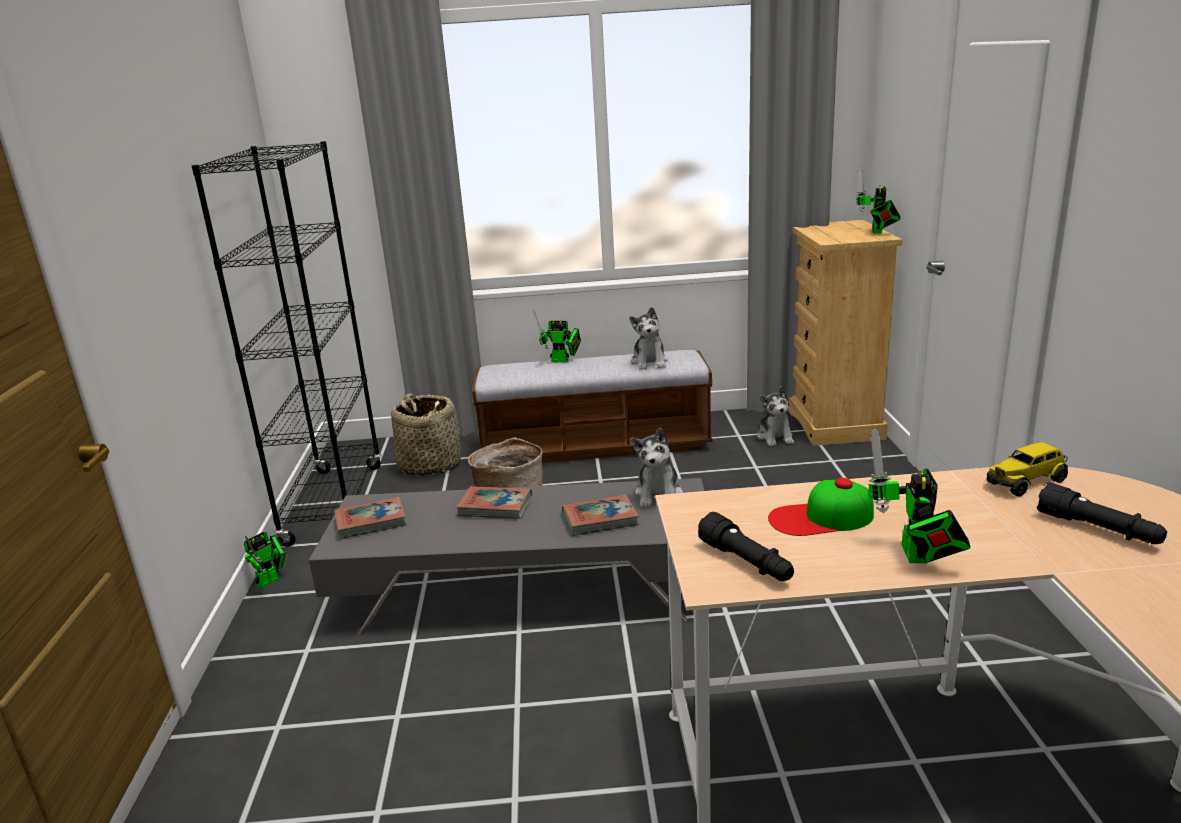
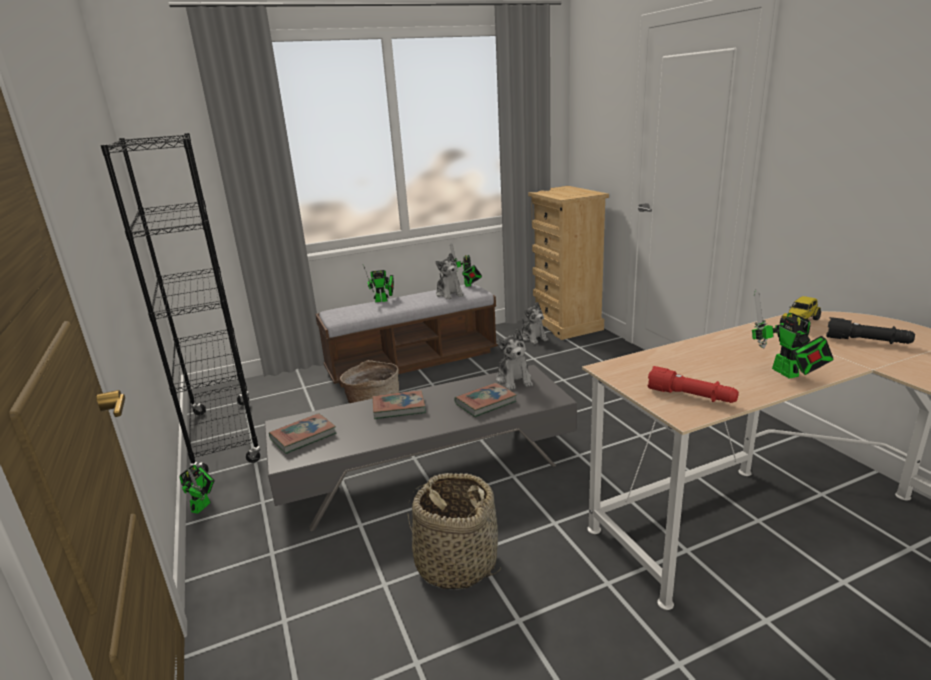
camera: 20 degrees left, 0 degrees up
basket [391,393,461,476] -> basket moved to [408,473,501,590]
black flashlight [698,512,794,581] -> red flashlight [648,366,739,403]
cap [768,478,874,536] -> none
toy robot [856,167,901,233] -> toy robot moved to [450,243,482,287]

